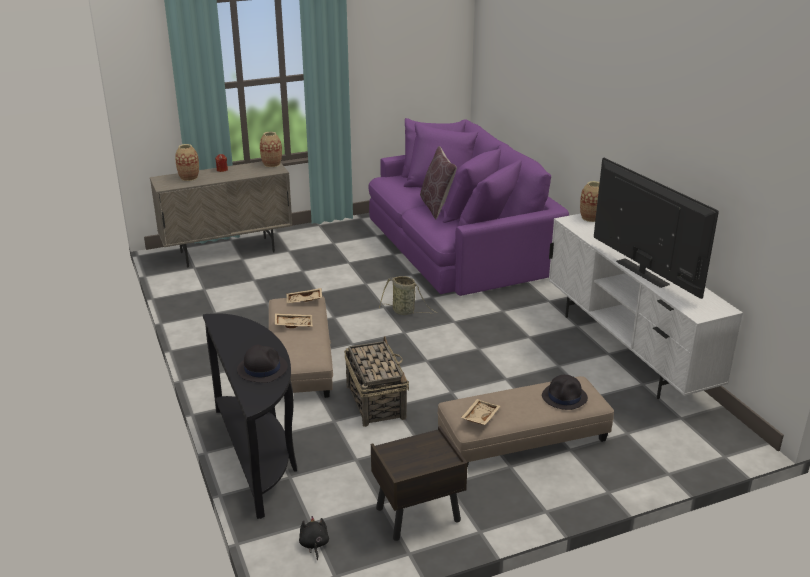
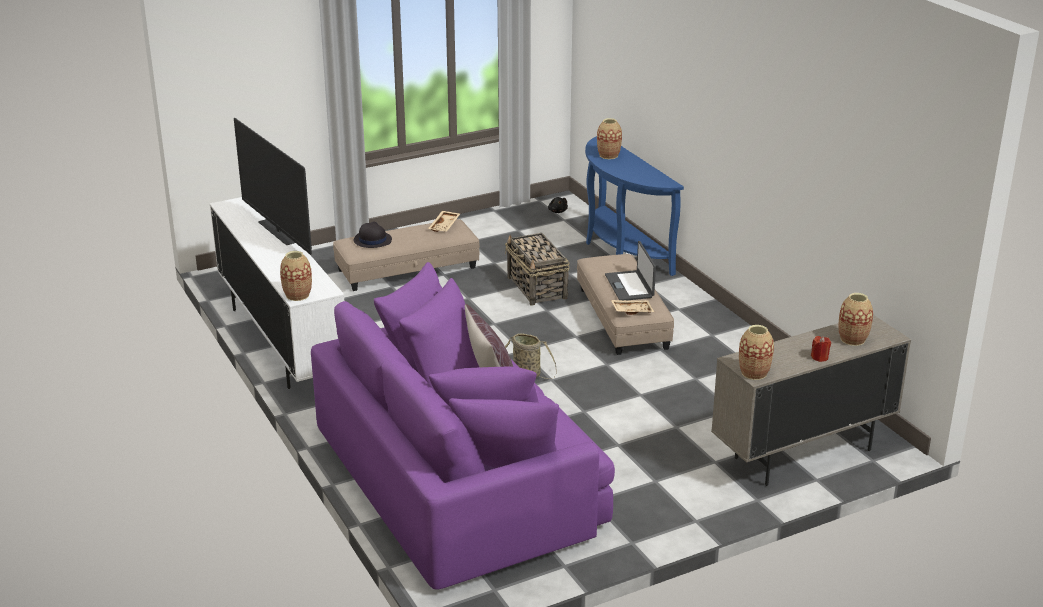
camera: 175 degrees right, 0 degrees up
black console table [203,313,297,519] -> blue console table [585,136,684,276]
black hat [237,345,288,383] -> vase [597,118,622,159]
beige tray [275,313,313,328] -> laptop [605,241,656,300]
brown nightstand [371,426,468,541] -> none

